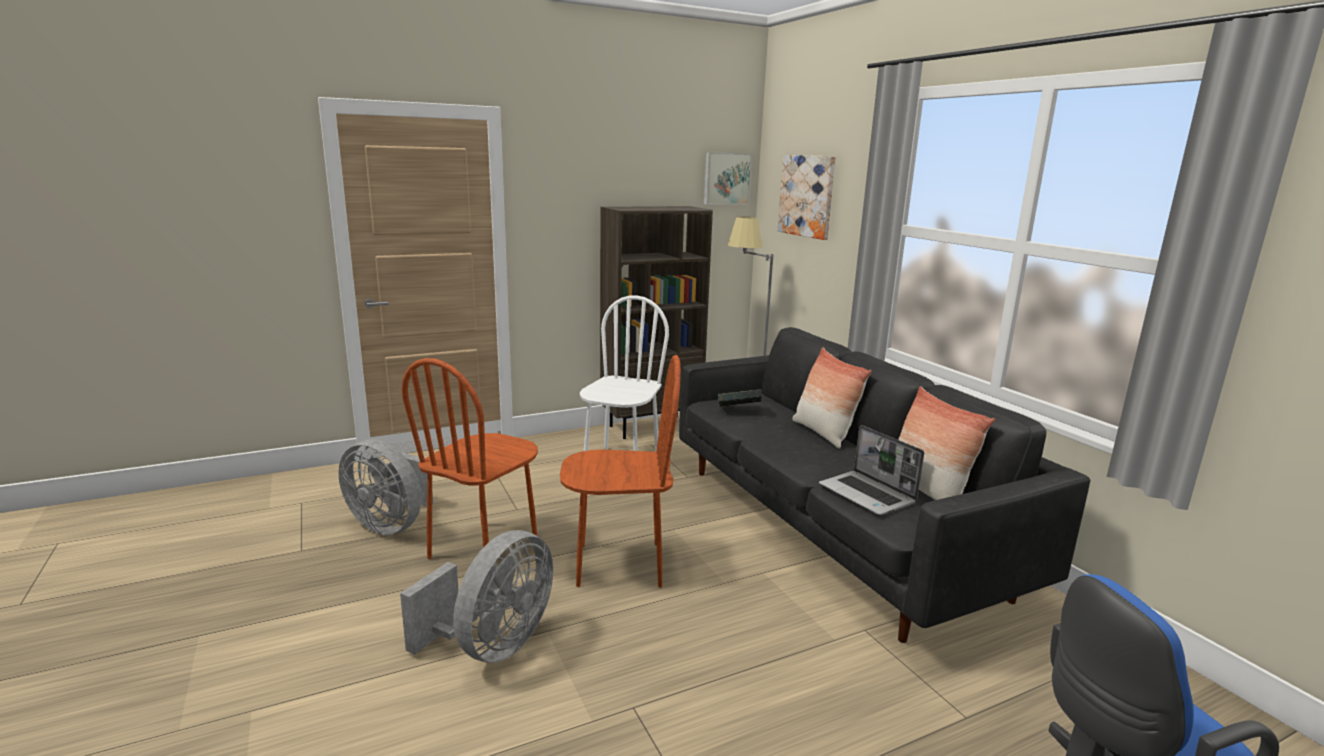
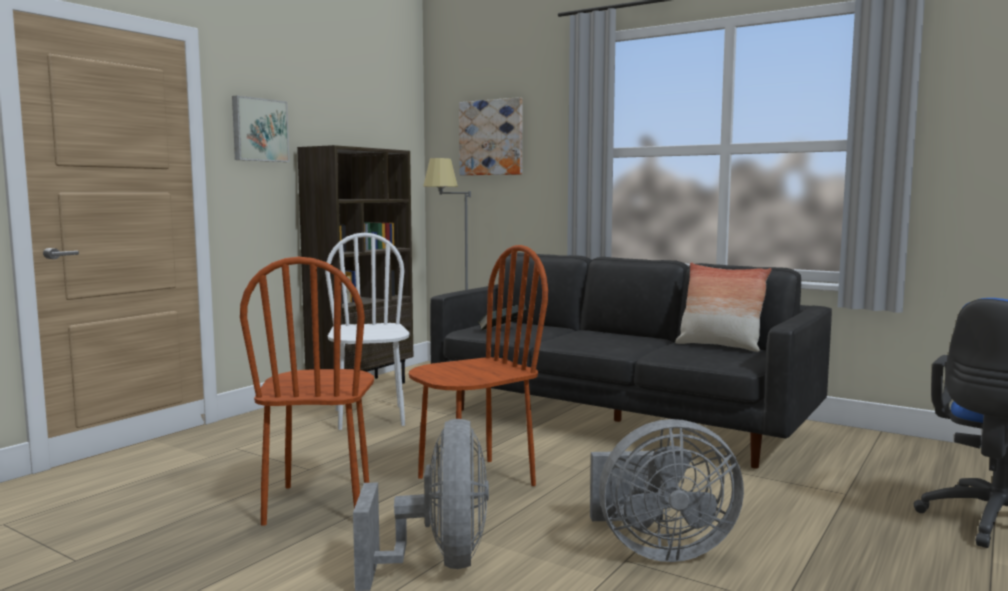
camera: 30 degrees left, 10 degrees down
grey fan [339,439,433,535] -> grey fan moved to [590,419,744,562]
picture [704,152,752,205] -> picture moved to [232,96,289,162]
pillow [792,347,872,449] -> none
laptop [819,425,924,515] -> none

